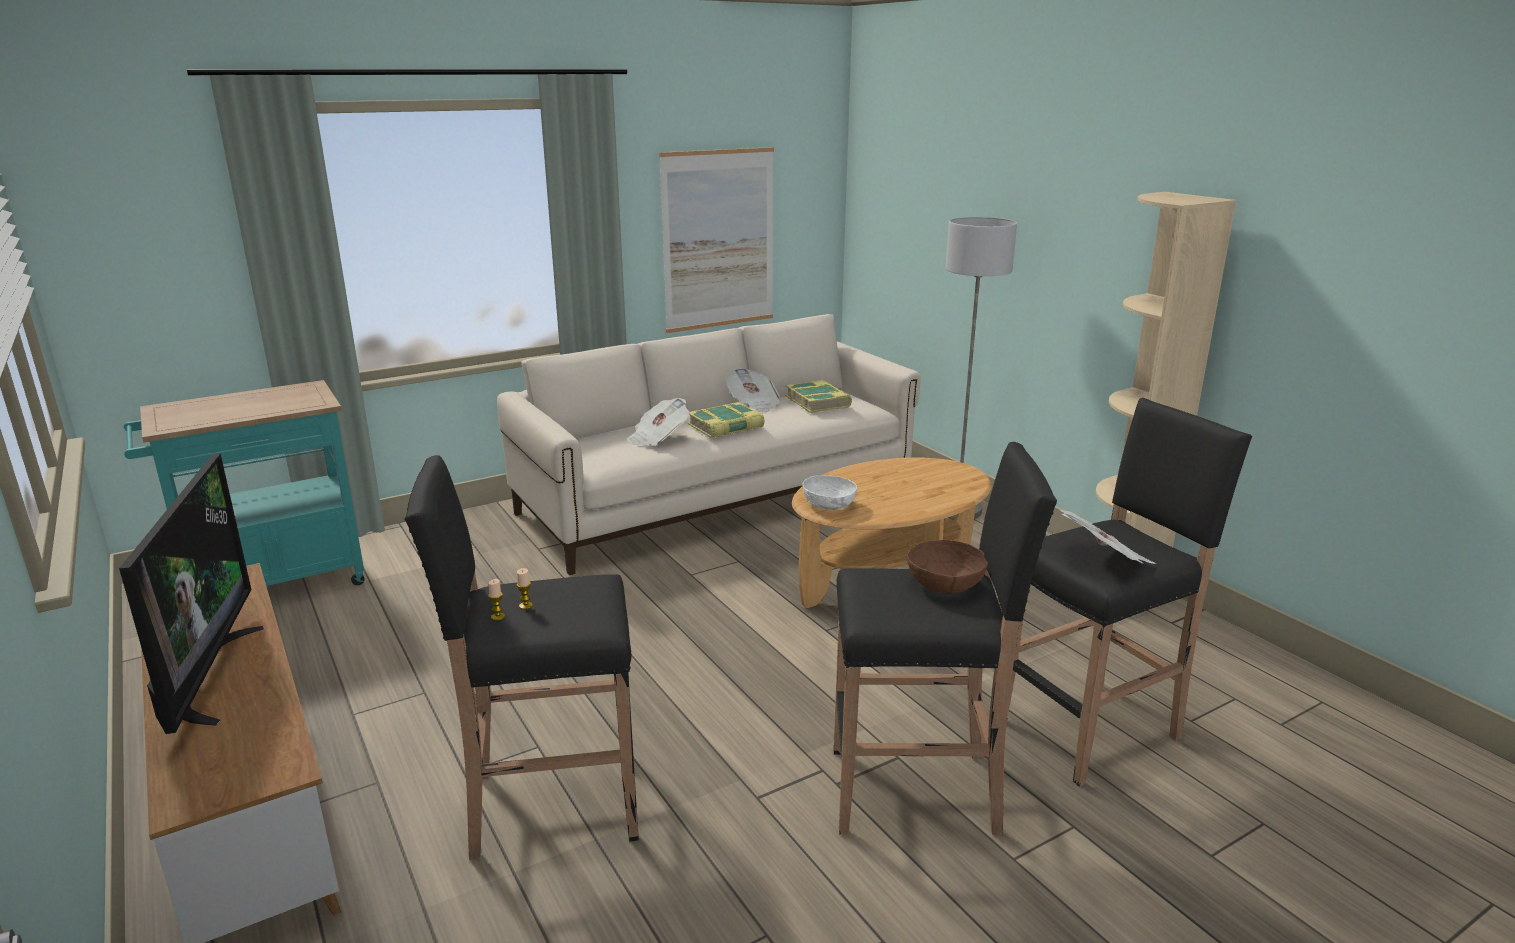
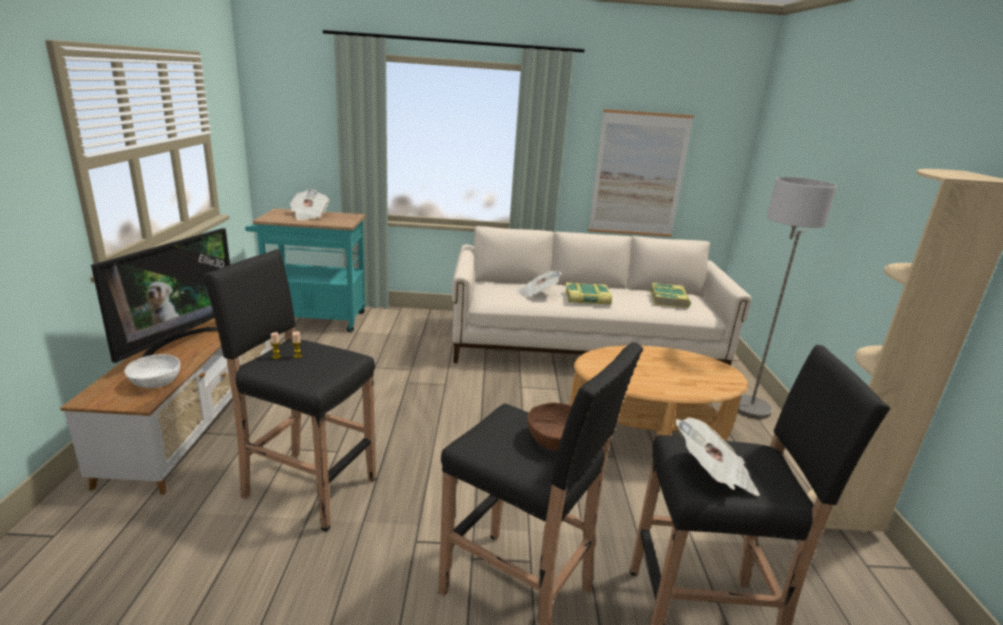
camera: 30 degrees right, 0 degrees up
newspaper [726,368,782,414] -> newspaper moved to [290,190,329,220]
white bowl [802,475,857,510] -> white bowl moved to [124,354,180,388]

